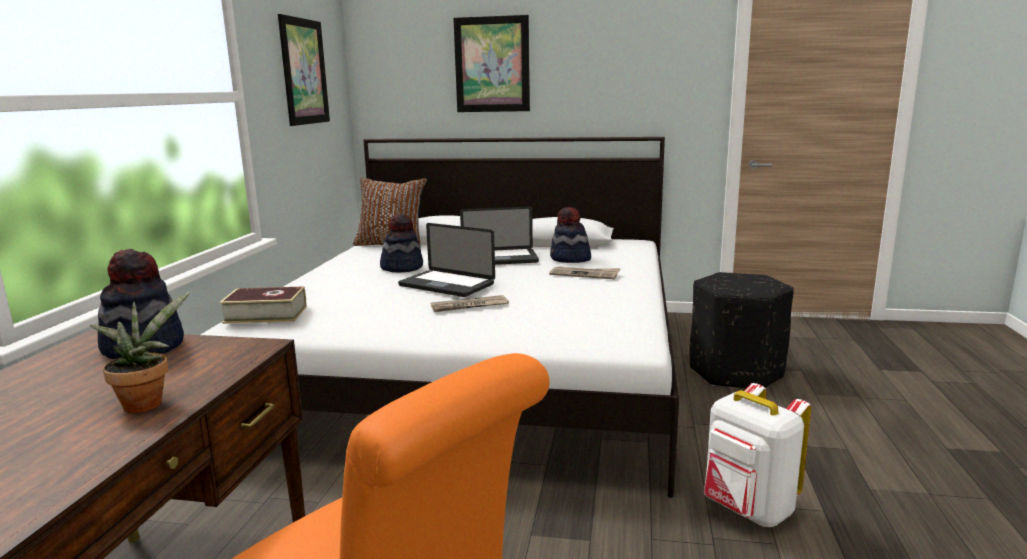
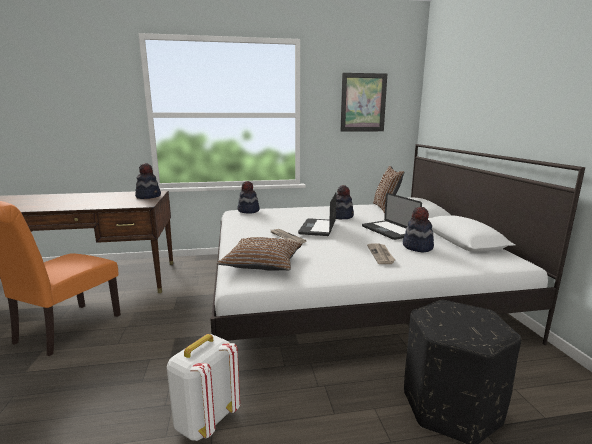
camera: 70 degrees right, 0 degrees up
potted plant [90,292,190,413] -> none
book [219,286,307,324] -> hat [238,181,260,214]
picture [453,15,530,112] -> none
none -> brown pillow [217,237,302,271]

